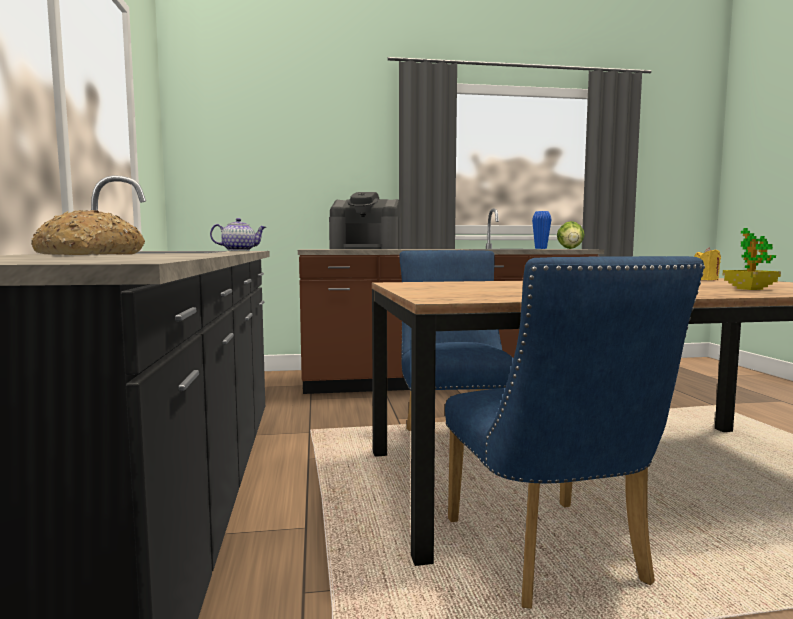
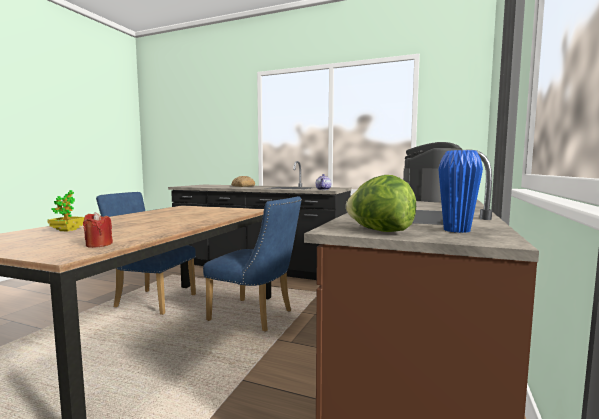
camera: 120 degrees right, 0 degrees up
yellow candle [694,247,721,280] -> red candle [83,212,113,248]

